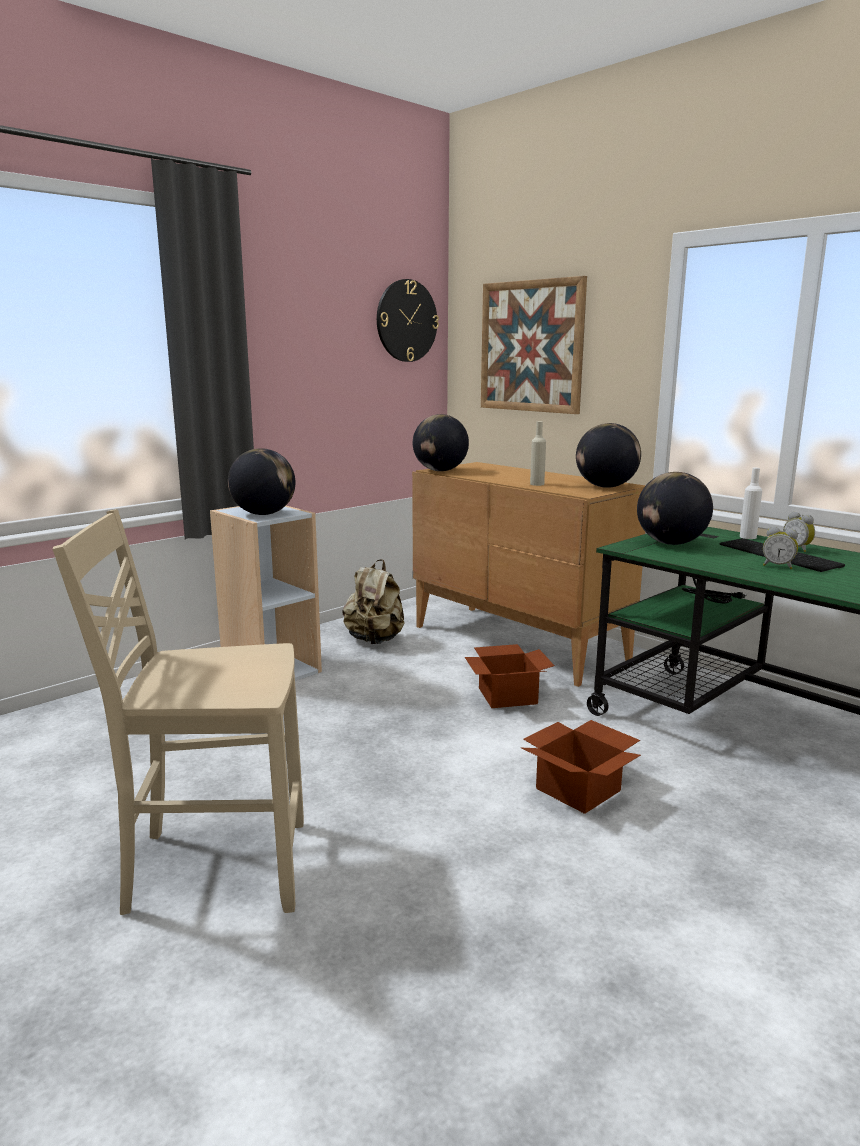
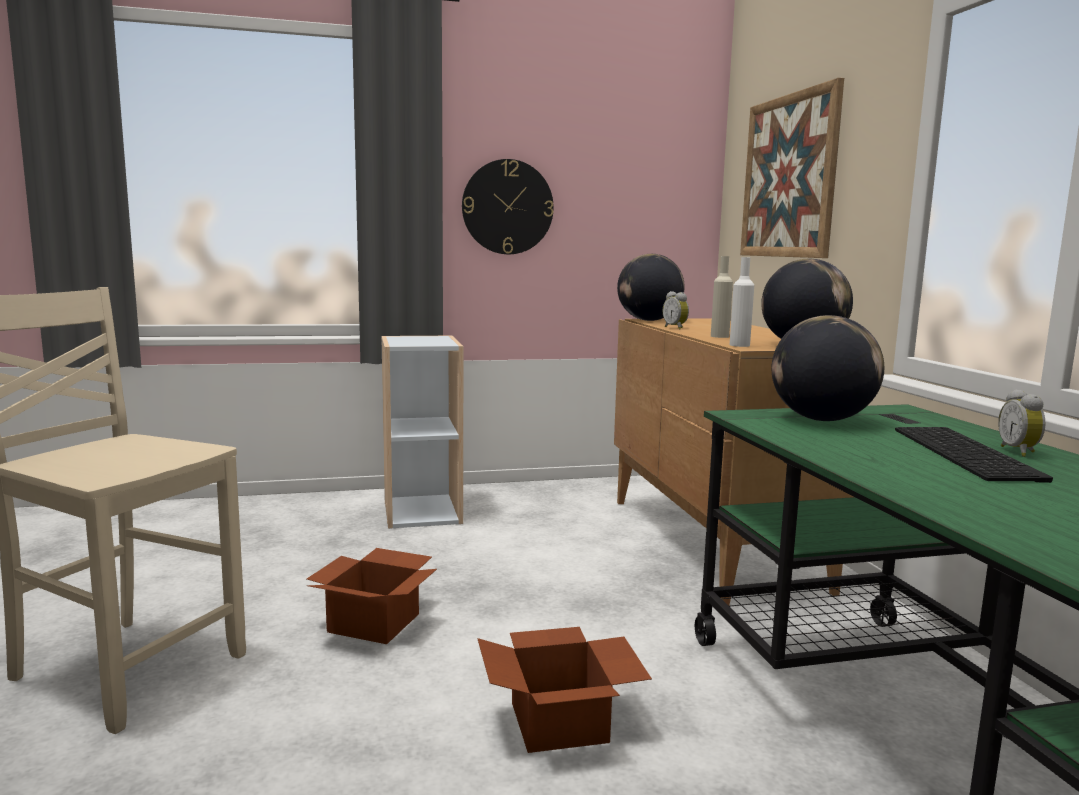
camera: 30 degrees right, 5 degrees down
globe [228,448,296,515] -> none
beige backpack [343,559,405,644] -> none
wall clock [377,279,439,362] -> wall clock moved to [462,159,554,254]
cardboard box [465,644,555,708] -> cardboard box moved to [307,548,437,644]
white bottle [740,468,762,539] -> white bottle moved to [730,257,754,347]
alarm clock [763,527,798,569] -> alarm clock moved to [663,291,689,329]

